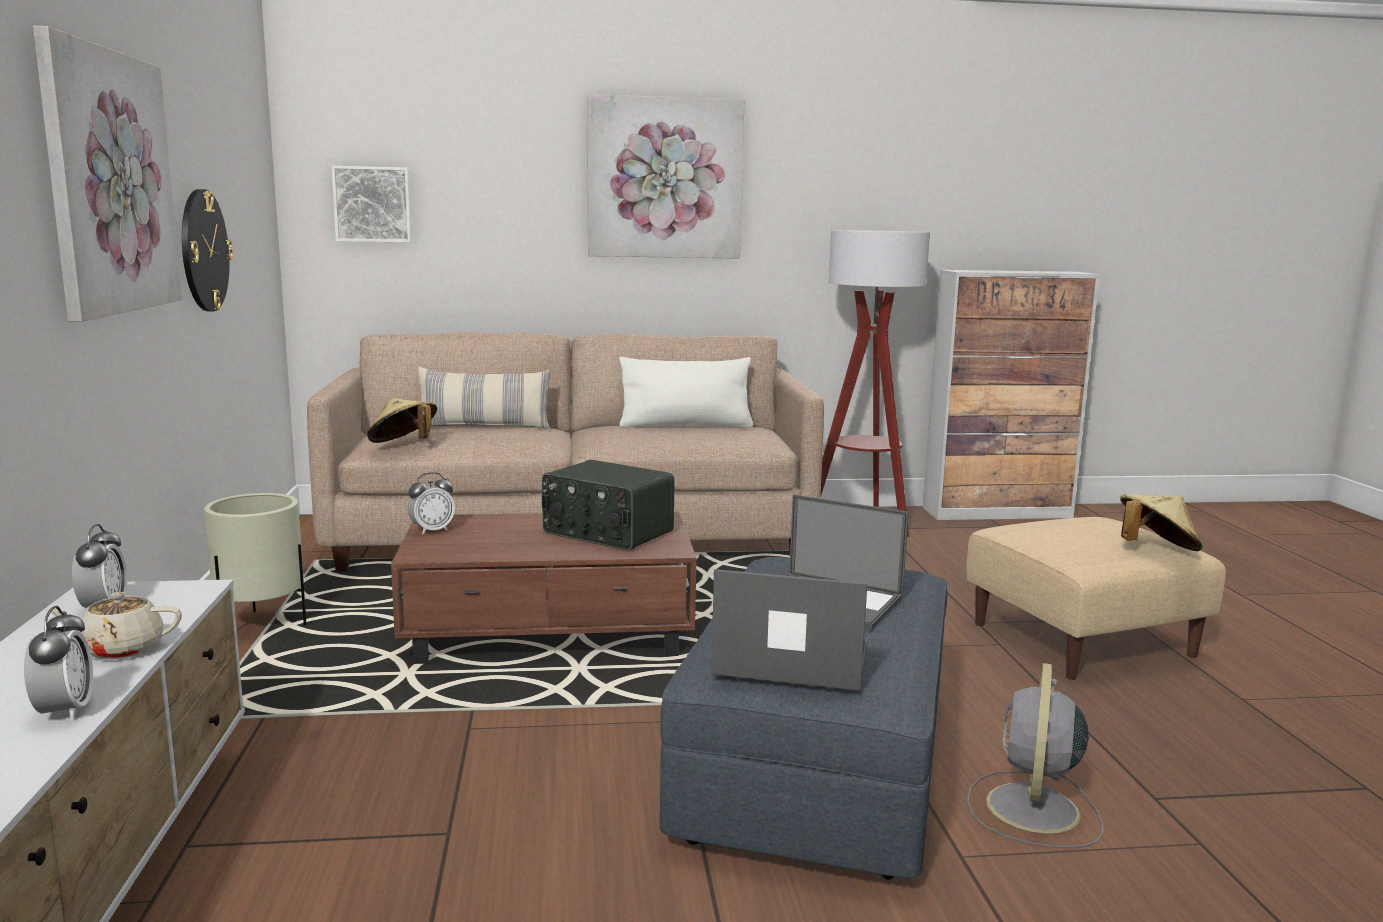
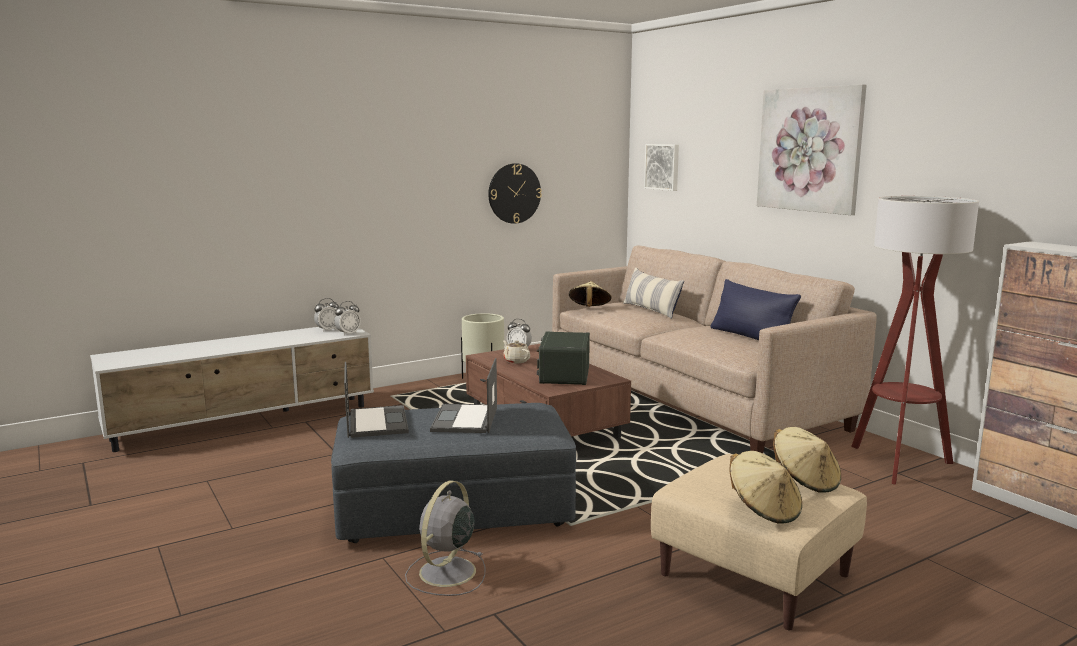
camera: 65 degrees right, 0 degrees up
alarm clock [24,606,93,720] -> alarm clock moved to [335,301,361,335]
picture [33,26,182,322] -> none
beige teapot [46,592,182,659] -> beige teapot moved to [503,340,530,363]
white pillow [619,357,753,428] -> blue pillow [711,279,801,340]
grey fan [967,663,1104,848] -> grey fan turned 60 degrees counterclockwise [405,481,485,596]
none -> beige hat [773,427,841,493]

